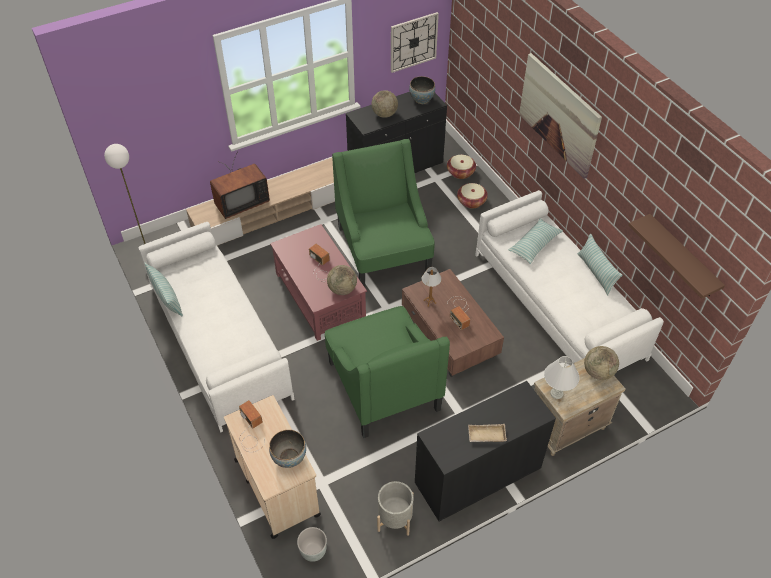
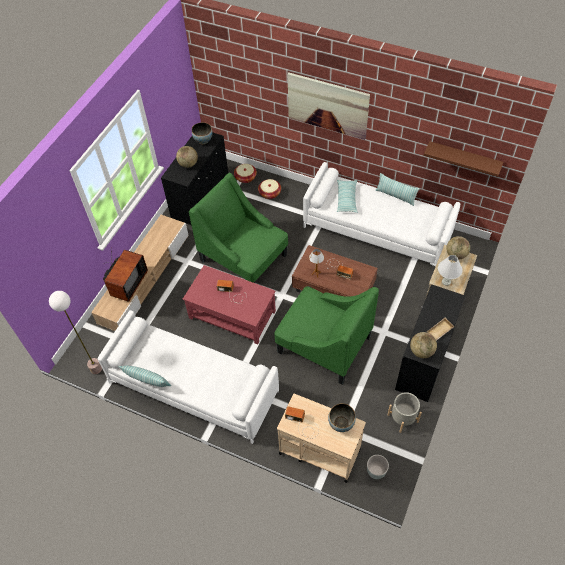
camera: 35 degrees left, 5 degrees up
globe [327,265,357,295] -> globe moved to [410,332,437,358]
wall clock [391,12,439,73] -> none

